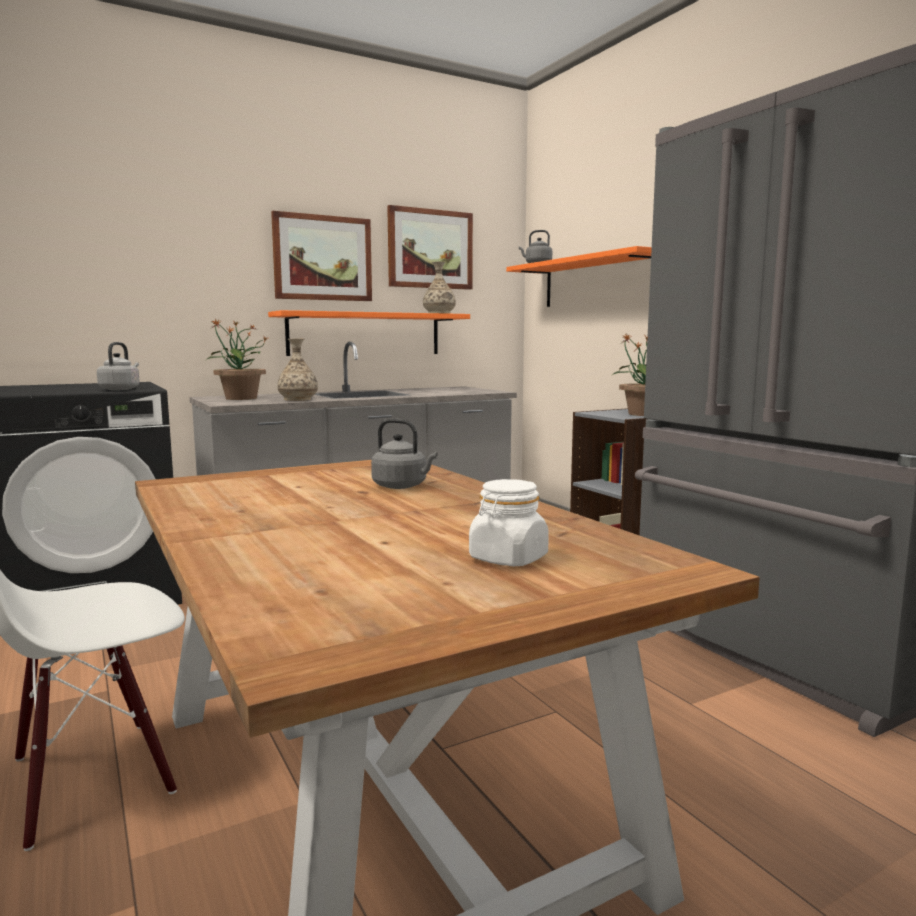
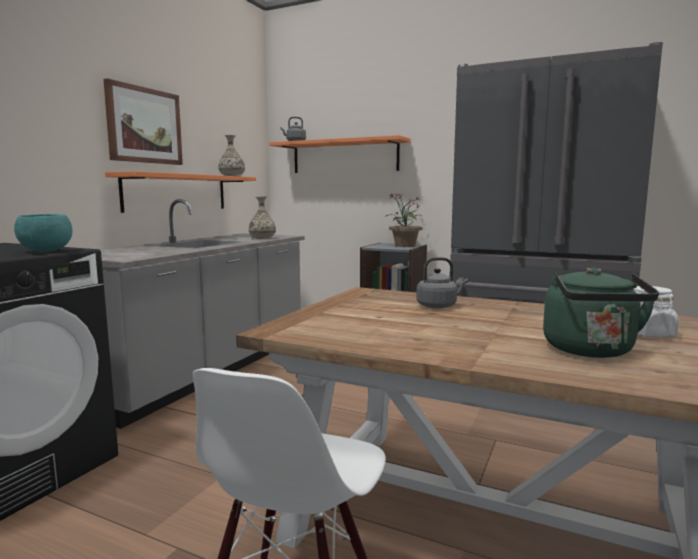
camera: 35 degrees left, 0 degrees up
grey kettle [97,342,140,390] -> turquoise bowl [14,214,73,252]
potted plant [206,319,268,400] -> none
vase [277,339,318,401] -> vase moved to [248,196,276,239]
picture [387,205,473,290] -> none
none -> green kettle [543,267,659,358]

